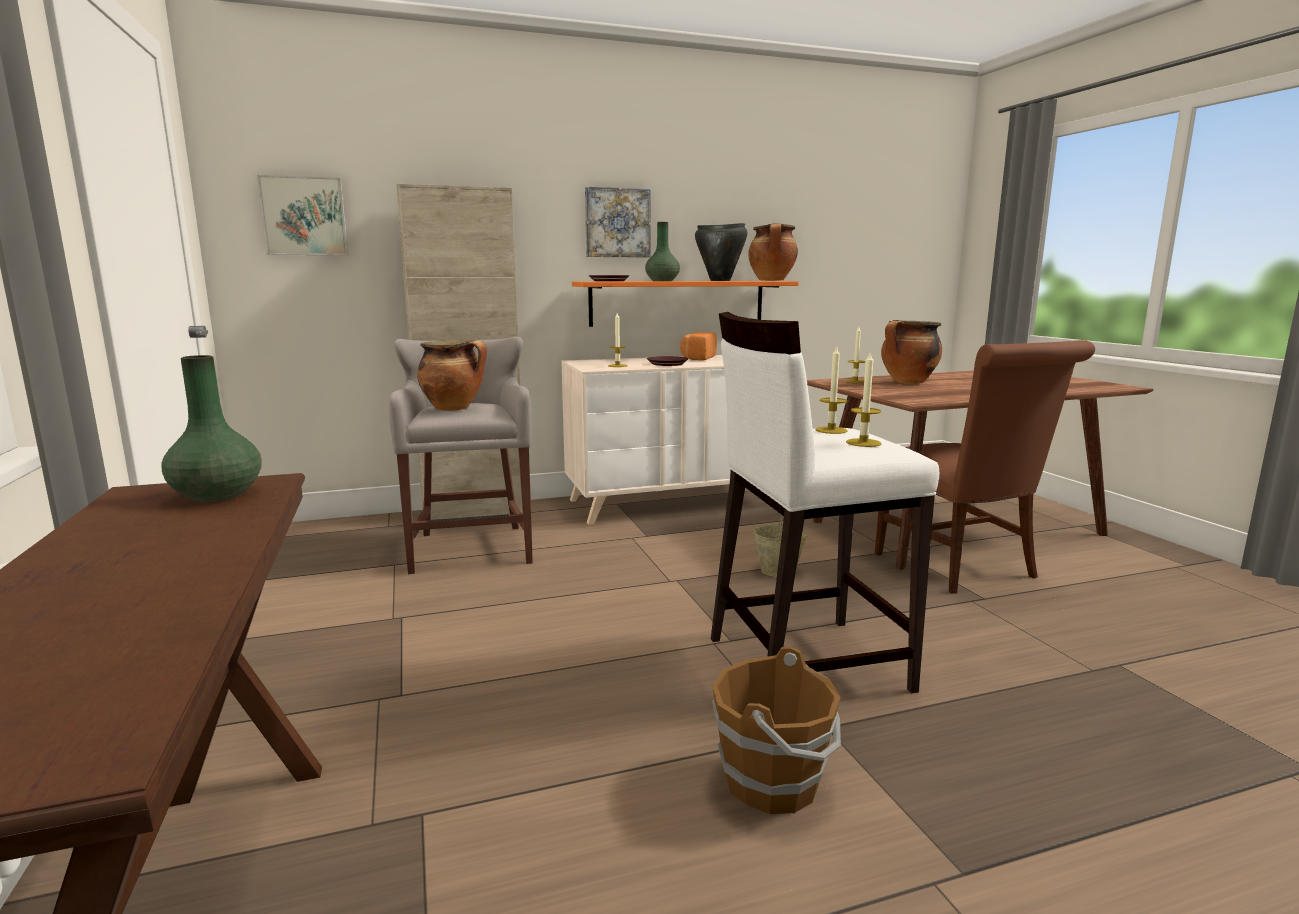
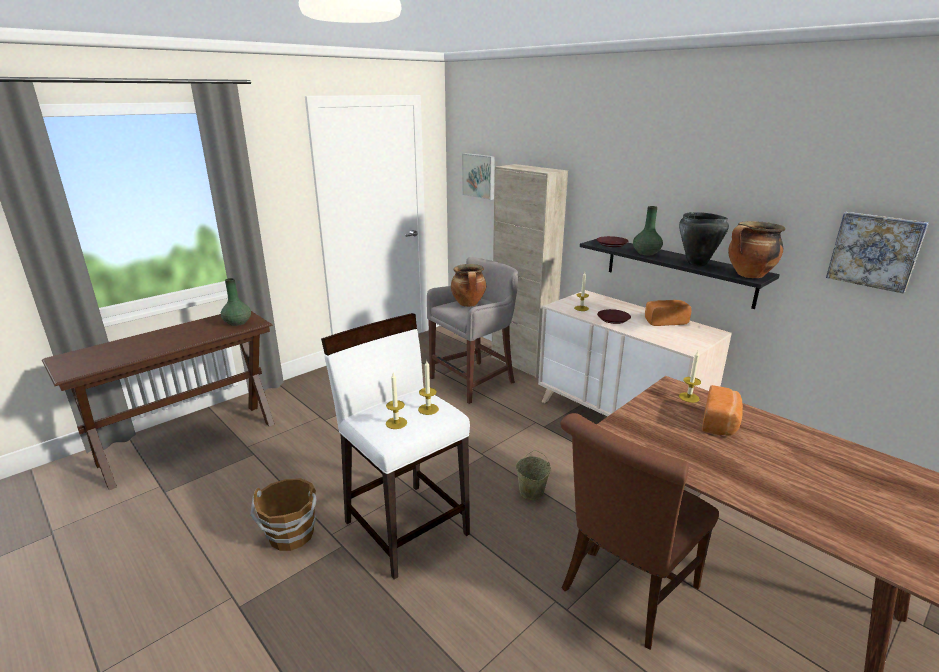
camera: 65 degrees right, 10 degrees up
orange shelf [572,281,798,327] -> black shelf [580,239,780,309]
picture [585,187,650,257] -> picture moved to [826,212,929,293]
cooking pot [881,320,942,384] -> bread [702,385,743,436]

